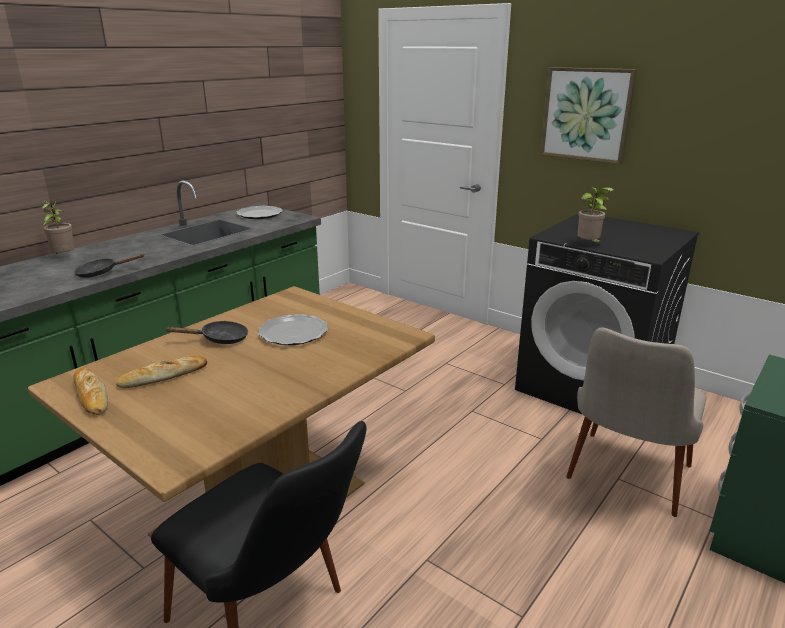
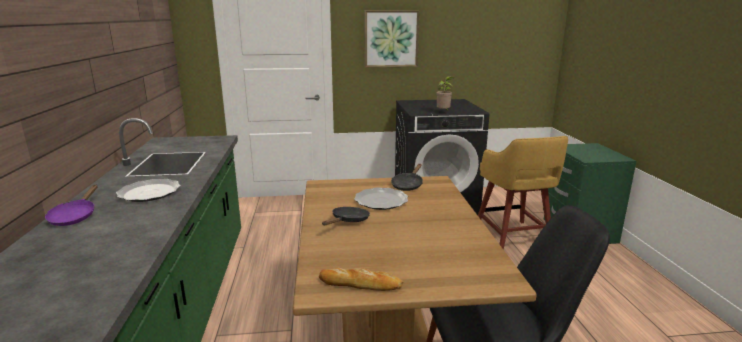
camera: 45 degrees left, 5 degrees down
potted plant [42,199,75,254] -> purple frying pan [45,185,97,226]
black frying pan [74,253,145,278] -> black frying pan moved to [391,164,423,191]
bread [116,356,207,388] -> none
plate [237,206,283,219] -> plate moved to [116,179,181,202]
beige chair [566,328,706,517] -> yellow stool [478,136,568,250]

